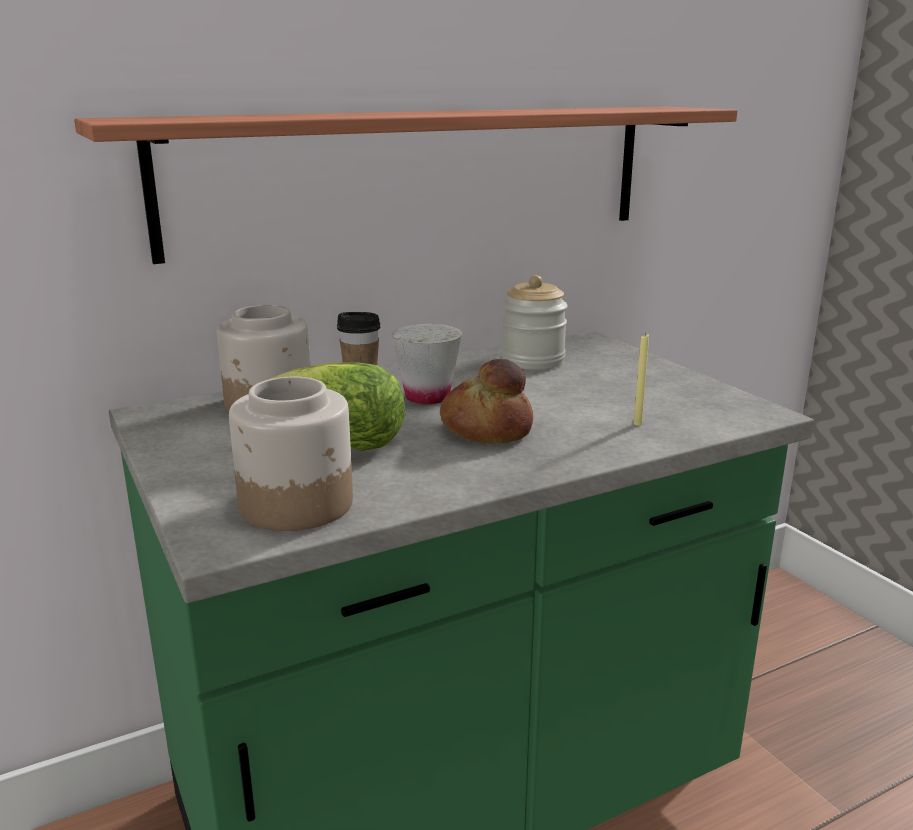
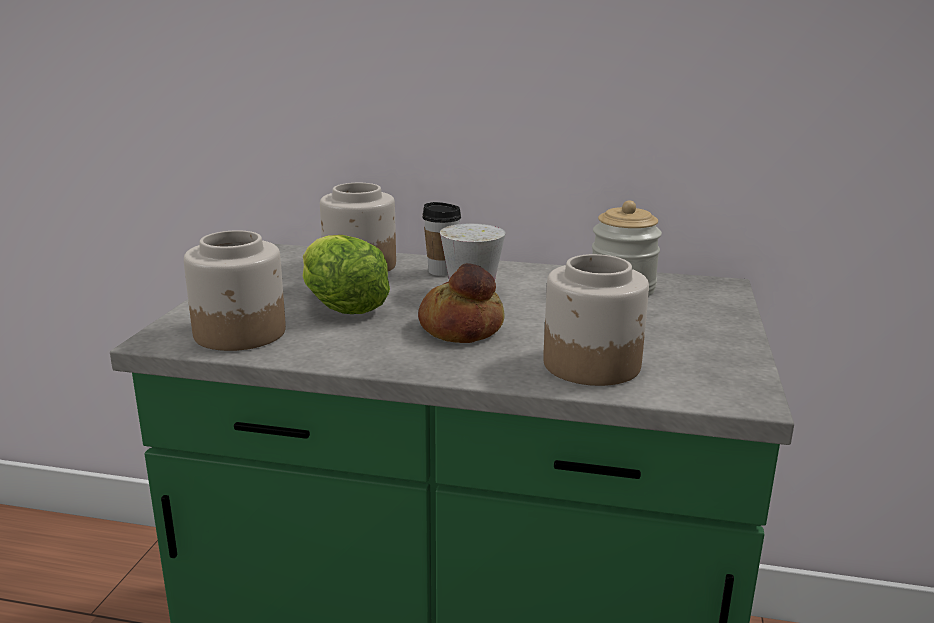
camera: 40 degrees right, 0 degrees up
shelf [74,107,737,264] -> none
yellow candle [633,335,649,425] -> jar [543,254,649,386]

